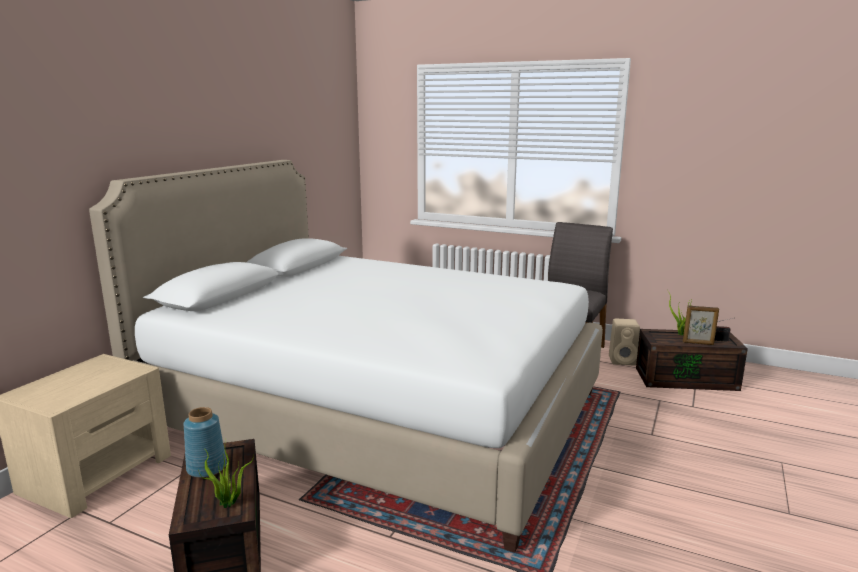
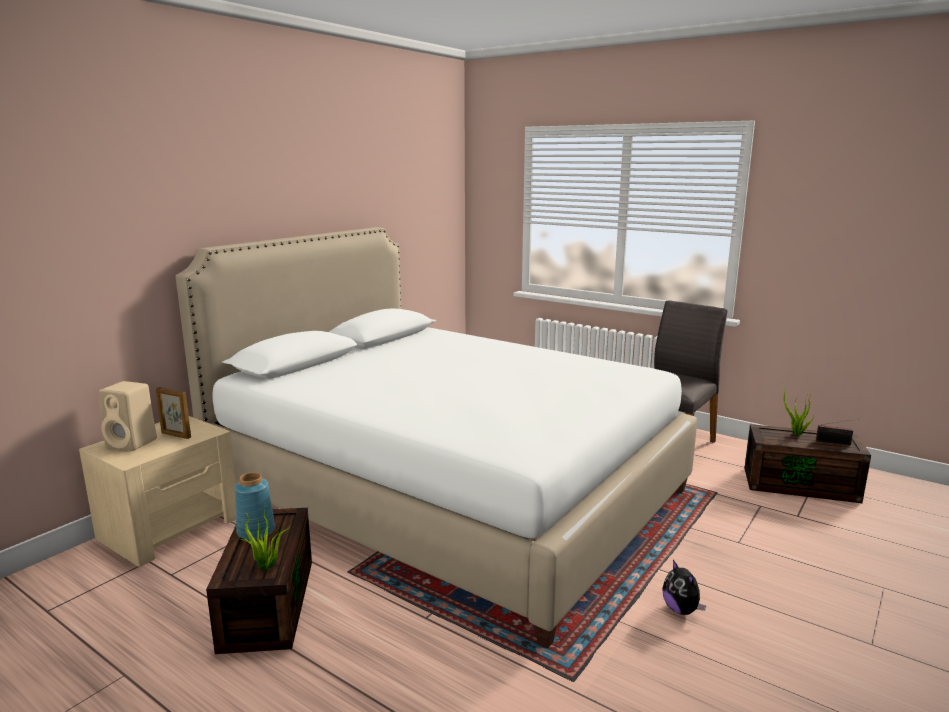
camera: 10 degrees right, 0 degrees up
beige speaker [609,319,640,366] -> beige speaker moved to [99,381,157,451]
picture frame [683,305,719,345] -> picture frame moved to [156,387,191,439]
none -> plush toy [662,560,706,615]

